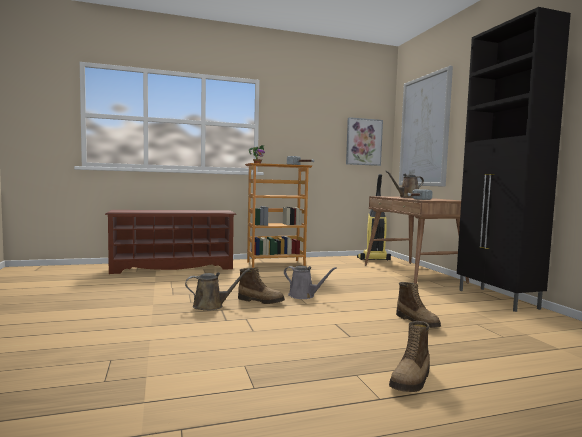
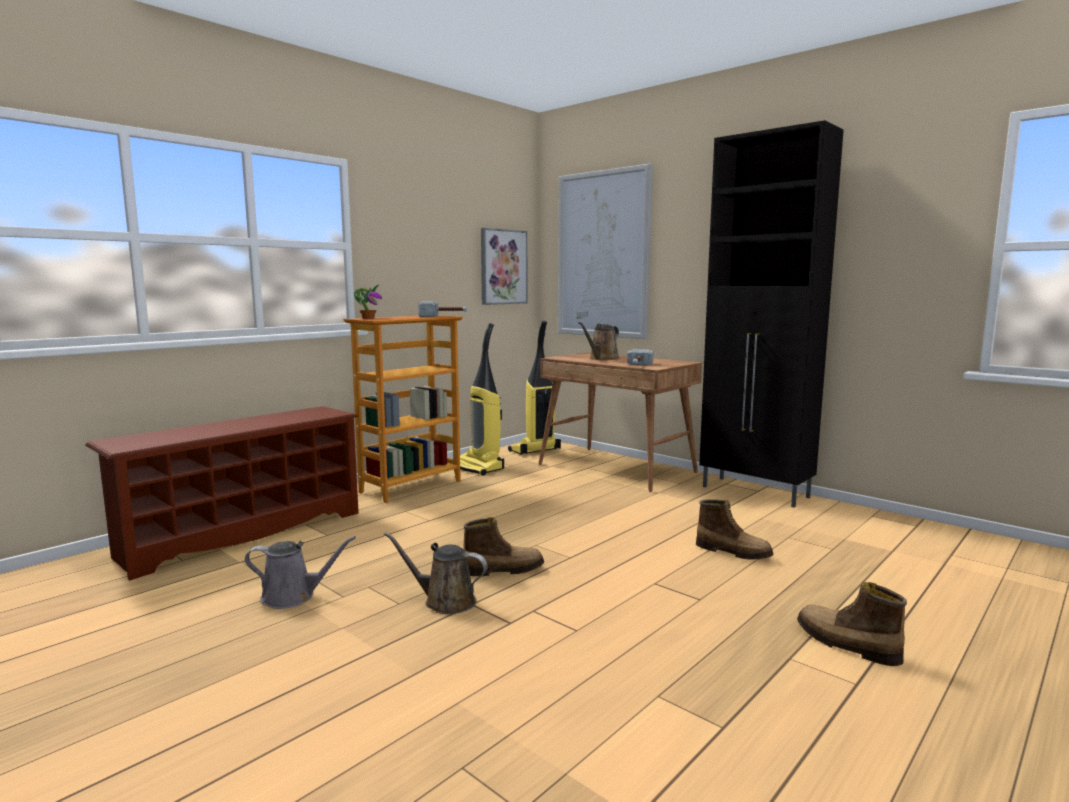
camera: 30 degrees left, 5 degrees up
brown watering can [185,269,250,311] -> brown watering can turned 120 degrees counterclockwise [384,532,488,614]
grey watering can [284,266,337,299] -> grey watering can moved to [245,536,356,609]
boot [389,321,430,392] -> boot turned 135 degrees clockwise [797,582,907,666]
none -> vacuum cleaner [460,323,504,476]

